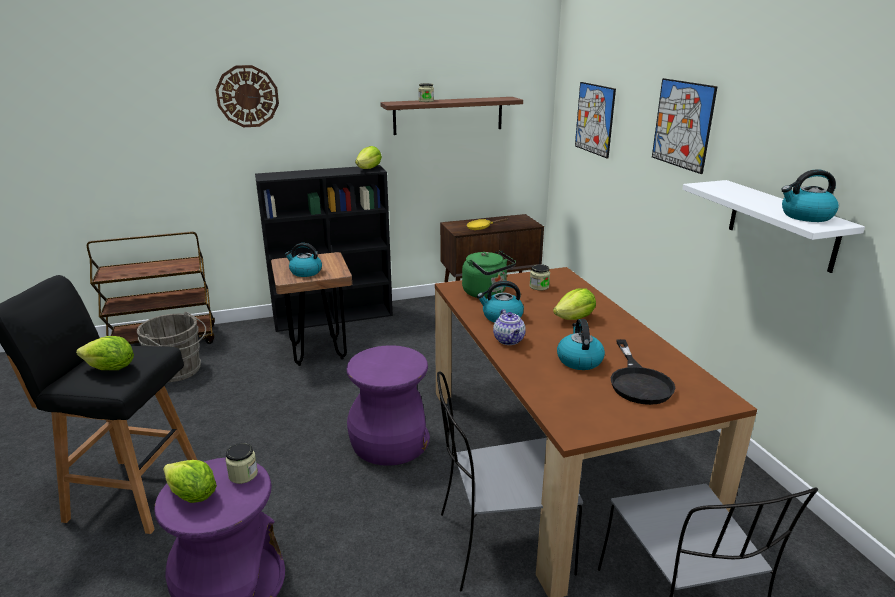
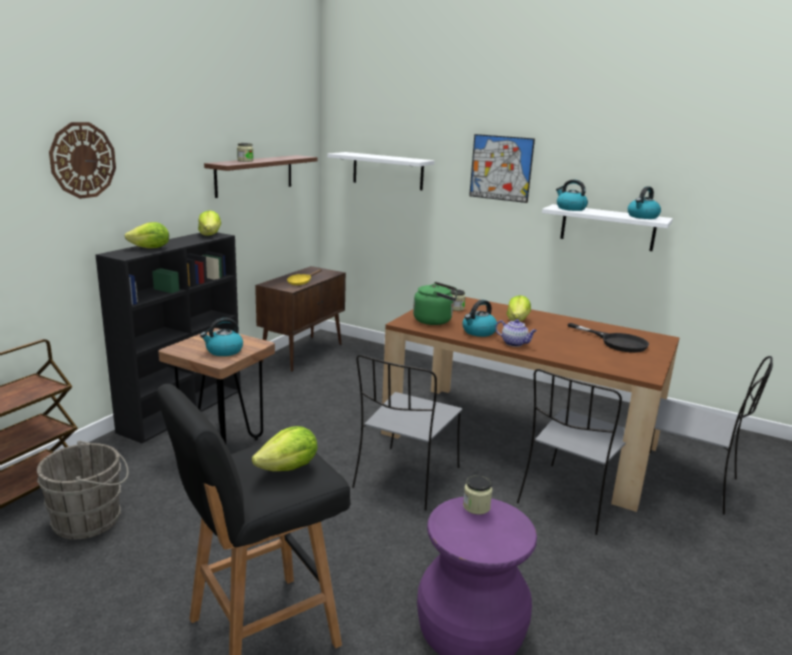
camera: 45 degrees left, 5 degrees down
lettuce [163,460,217,503] -> lettuce moved to [125,222,169,248]
purple stool [346,345,430,466] -> grey chair [352,355,462,511]
kettle [557,319,605,370] -> kettle moved to [556,180,588,211]
picture [575,82,616,159] -> white shelf [327,152,435,190]

